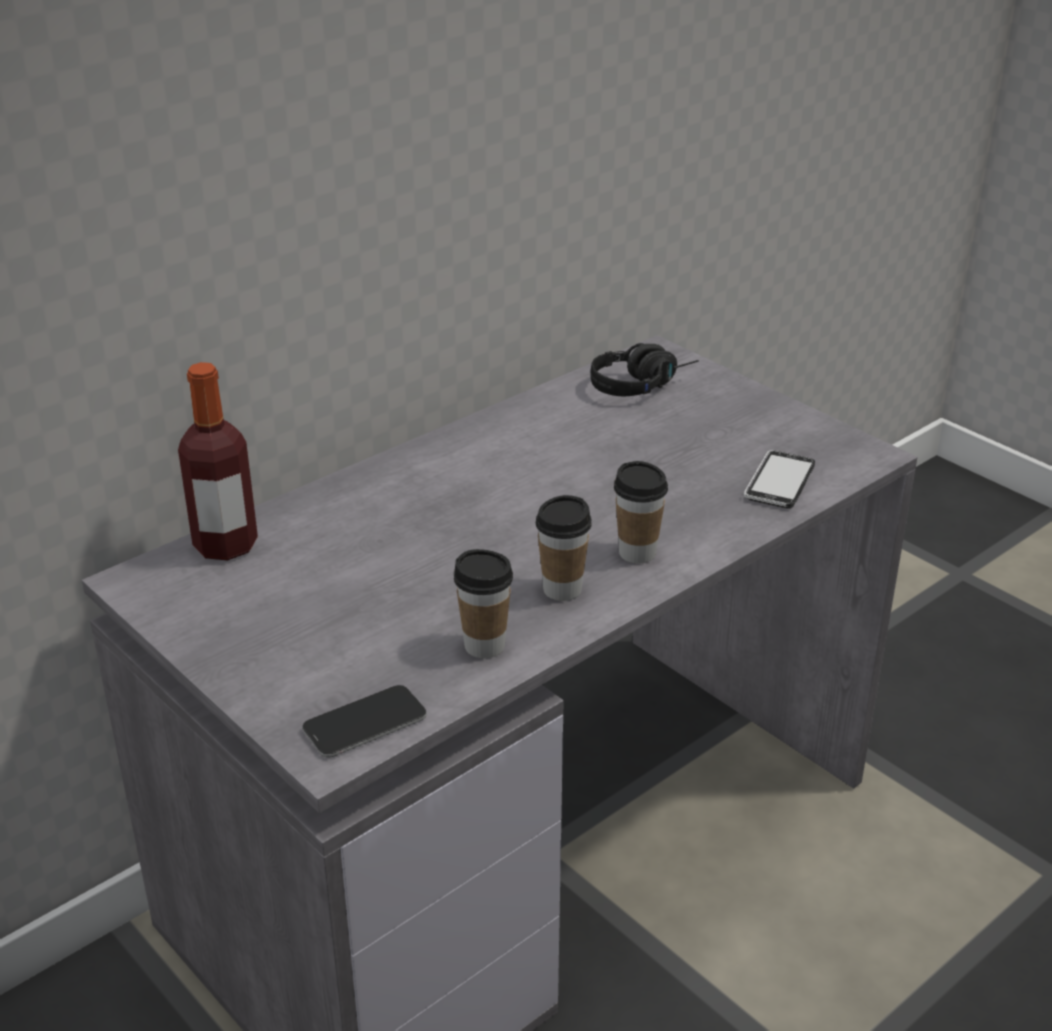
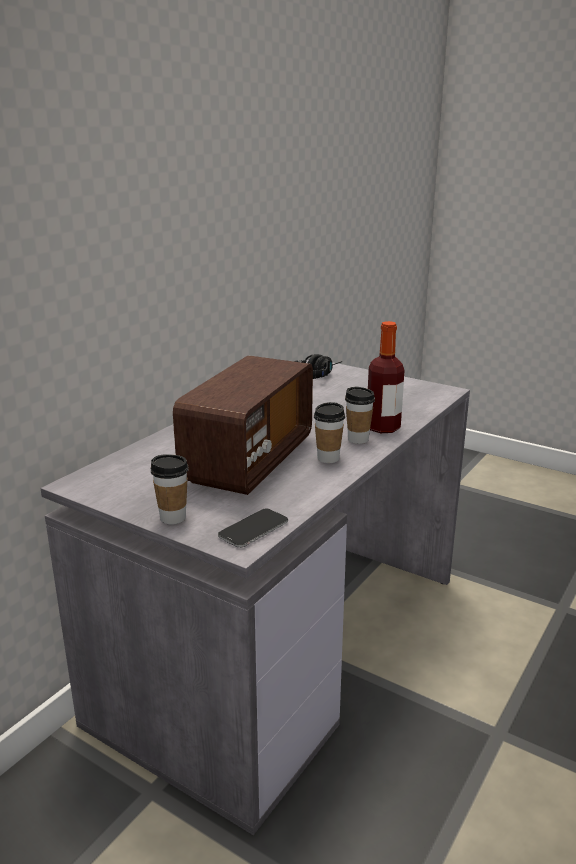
camera: 15 degrees left, 10 degrees down
bottle [178,362,258,560] -> bottle moved to [368,321,405,433]
cup [454,549,513,658] -> cup moved to [150,454,188,524]
phone [744,450,815,509] -> none
none -> radio [173,356,313,495]

